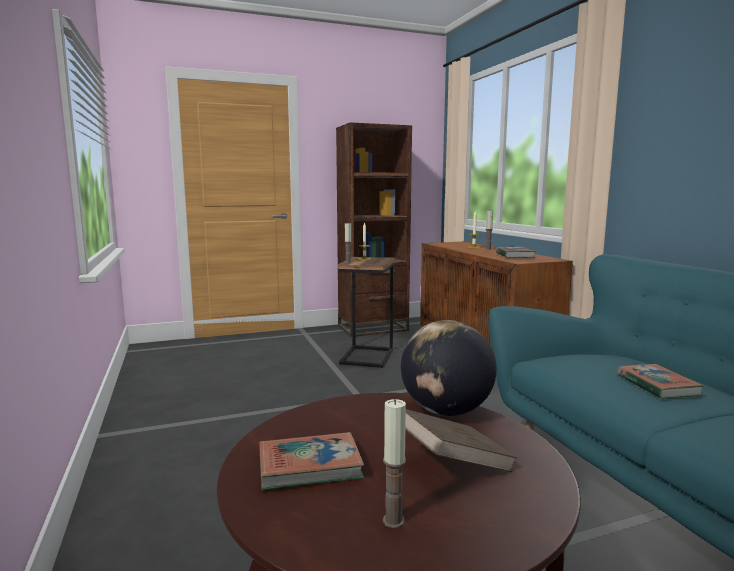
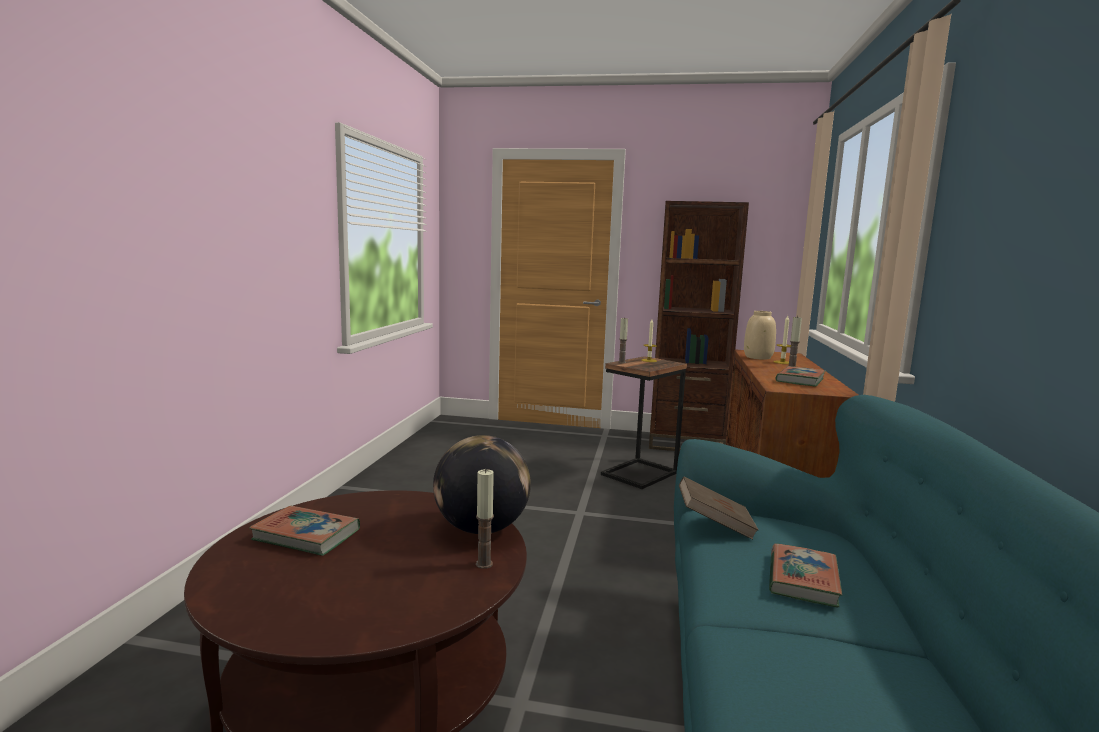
camera: 30 degrees right, 0 degrees up
candle [383,399,406,528] -> candle moved to [476,469,494,569]
brown book [405,409,517,472] -> brown book moved to [679,477,759,540]
none -> beige vase [744,311,776,360]

